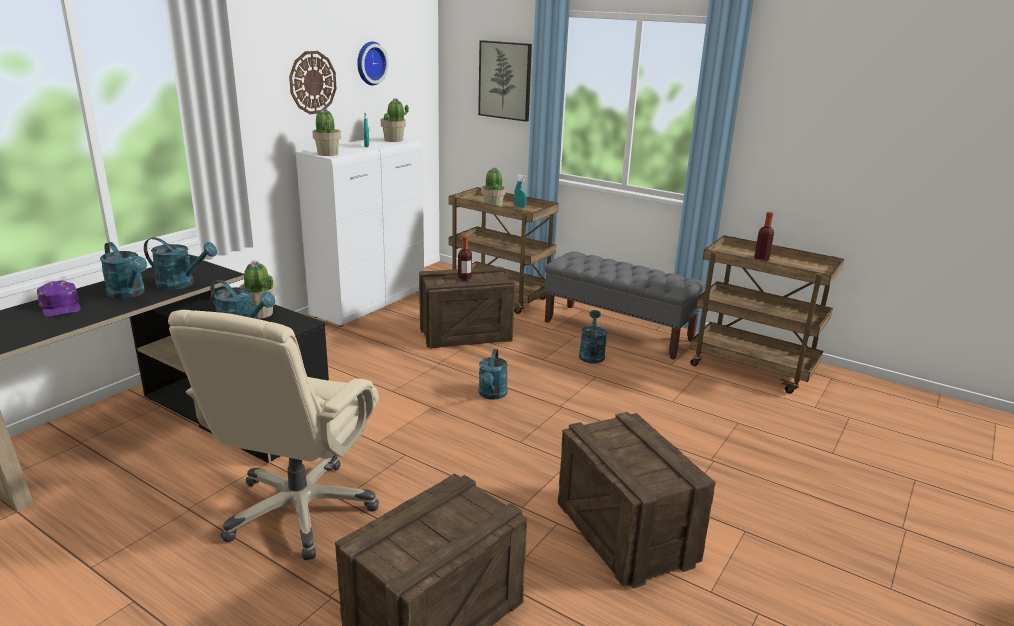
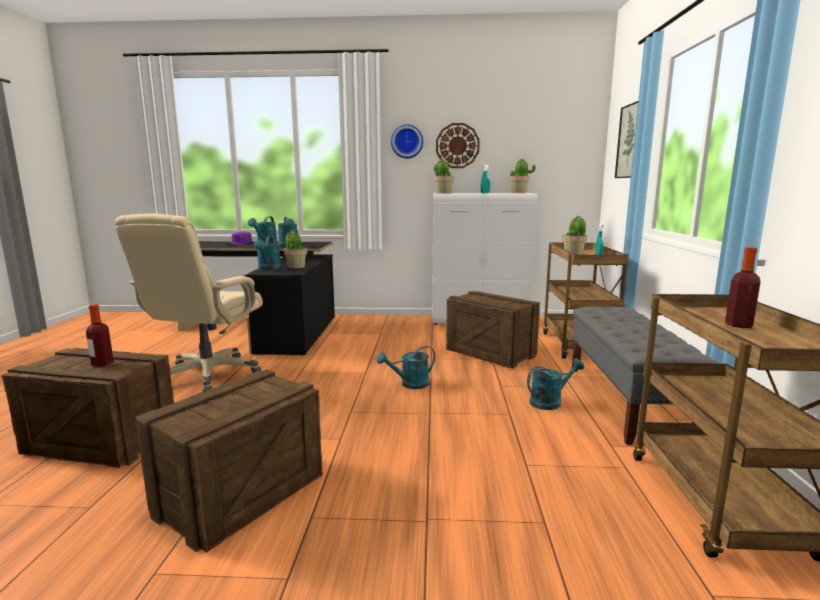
camera: 60 degrees right, 10 degrees down
beige office chair [168,310,379,561] -> beige office chair turned 60 degrees counterclockwise [115,213,263,392]
wall clock [357,41,389,85] -> wall clock moved to [391,124,423,158]
bottle [458,236,472,281] -> bottle moved to [86,304,113,367]

